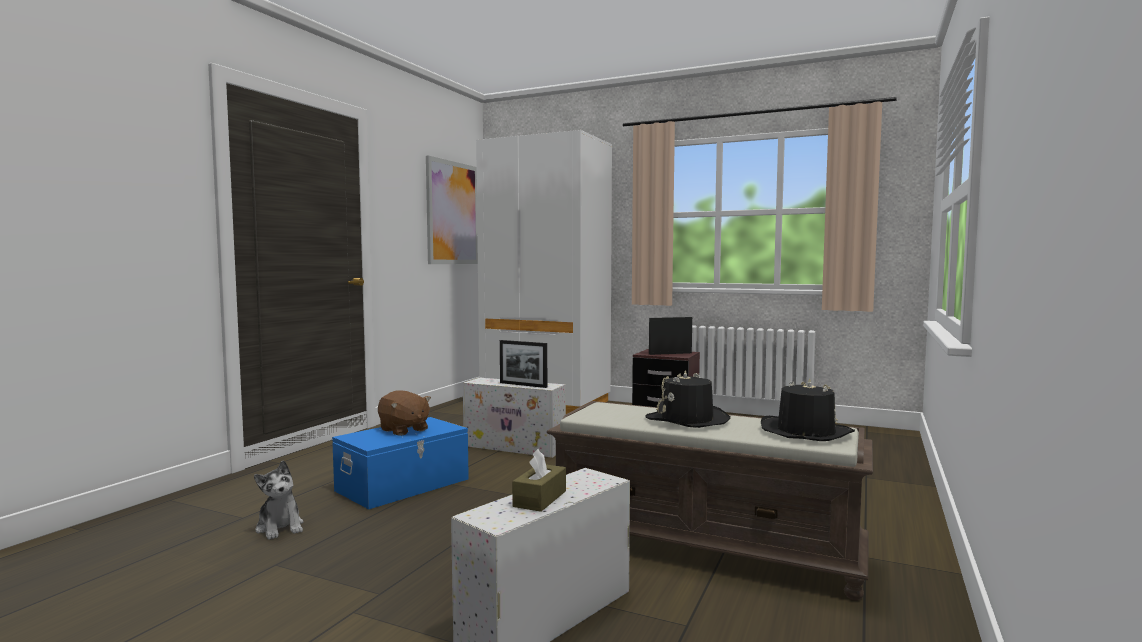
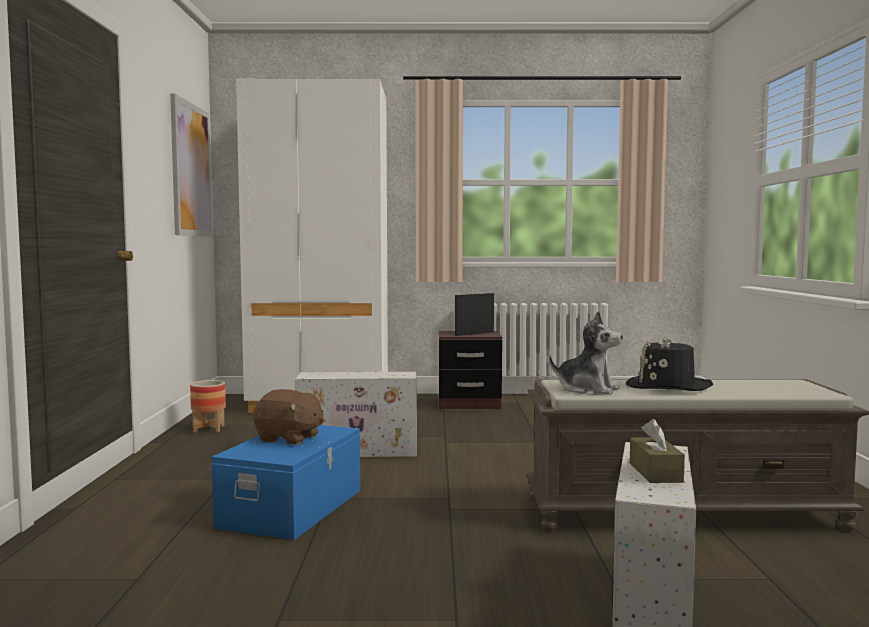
camera: 25 degrees left, 0 degrees up
plush toy [254,460,303,540] -> plush toy moved to [549,311,623,395]
picture frame [500,340,547,388] -> none
black hat [761,379,855,441] -> none
none -> planter [190,380,226,433]

